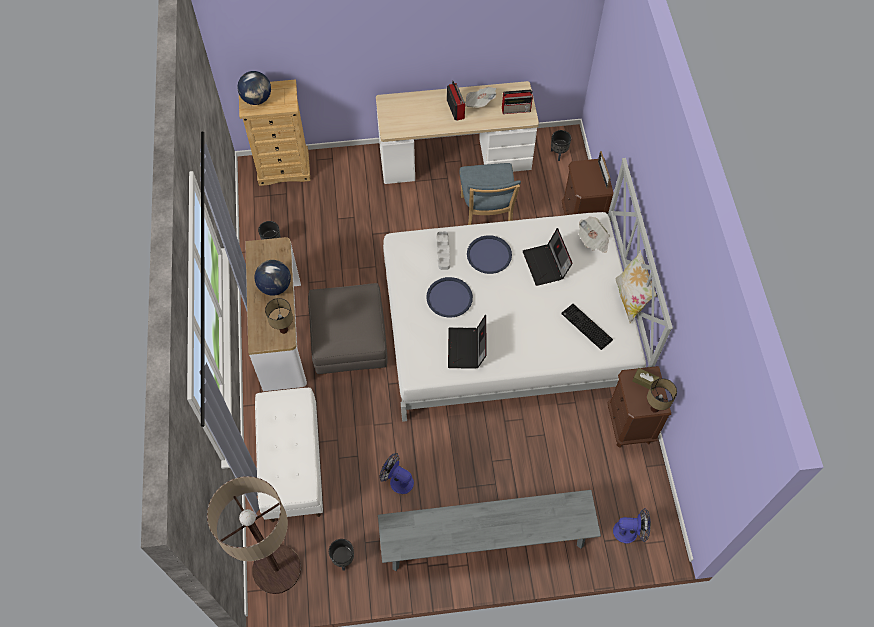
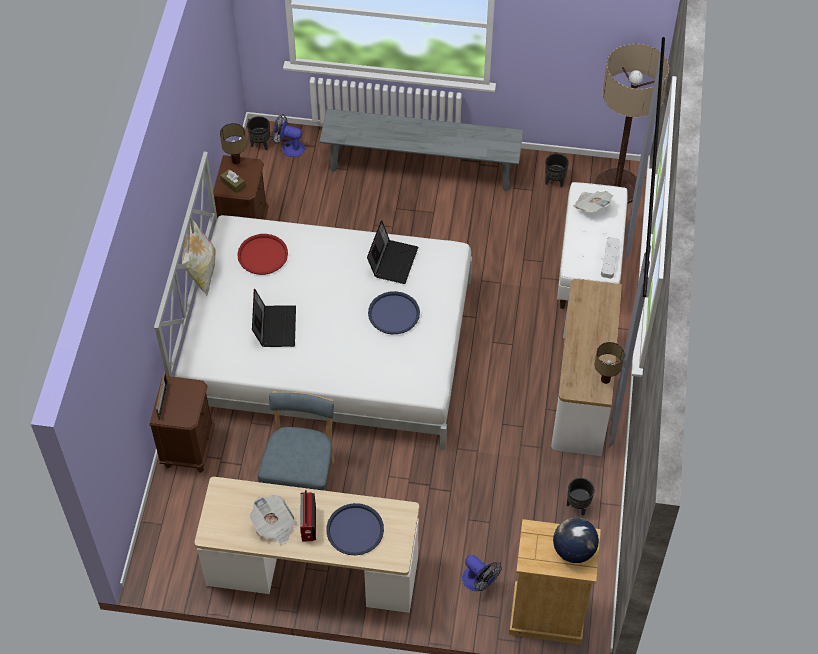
camera: 165 degrees left, 5 degrees down
globe [254,260,291,296] -> none
table lamp [265,298,293,334] -> table lamp moved to [595,342,625,384]
grey ottoman [308,283,387,374] -> none
fan [379,453,414,494] -> fan moved to [462,555,501,591]
grey tray [437,231,450,270] -> grey tray moved to [601,237,620,278]
blue tray [467,235,512,274] -> blue tray moved to [326,503,384,555]
radio [502,89,533,114] -> none
black planter [551,130,571,161] -> black planter moved to [247,116,270,150]
keyboard [561,304,613,350] -> red tray [237,234,288,275]
newspaper [579,217,610,253] -> newspaper moved to [573,191,613,213]

